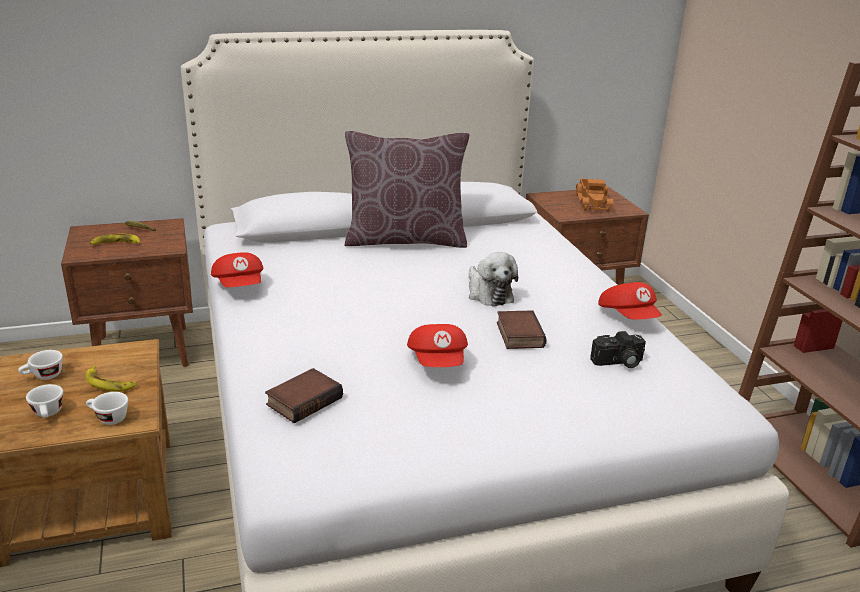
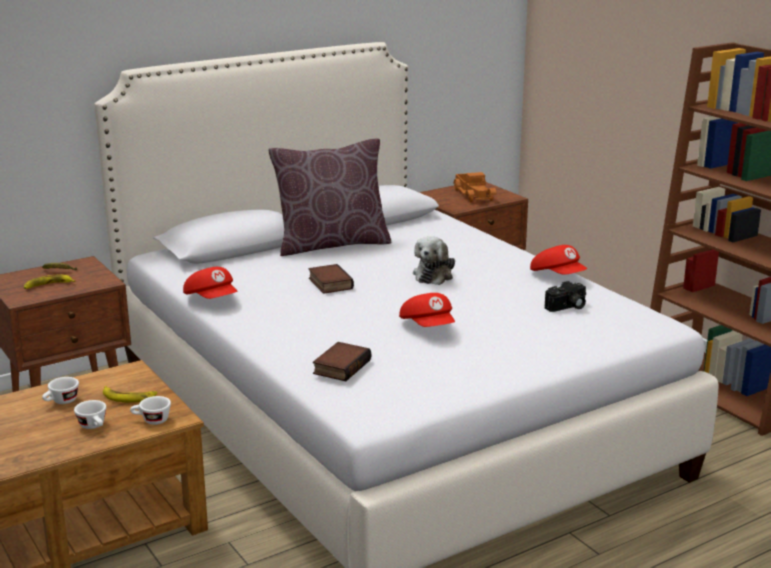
camera: 15 degrees left, 5 degrees down
plush toy [469,252,518,307] -> plush toy turned 60 degrees clockwise [413,236,455,285]
book [497,310,547,349] -> book moved to [308,264,354,294]

